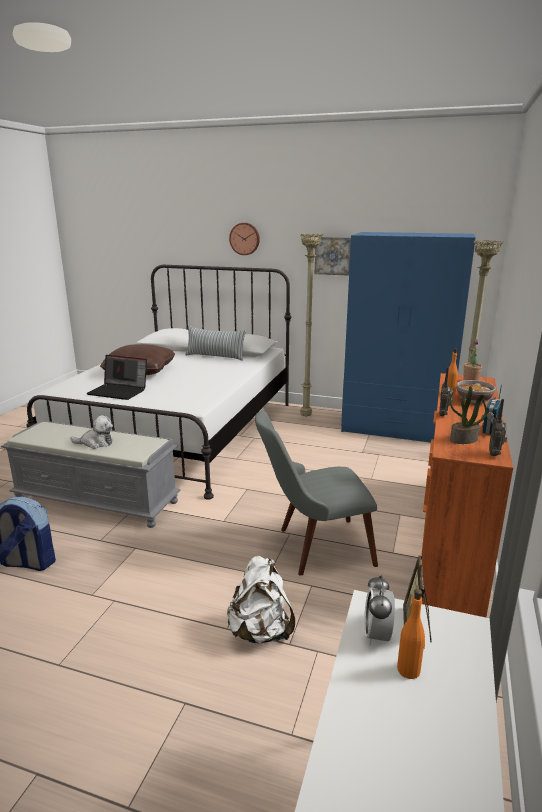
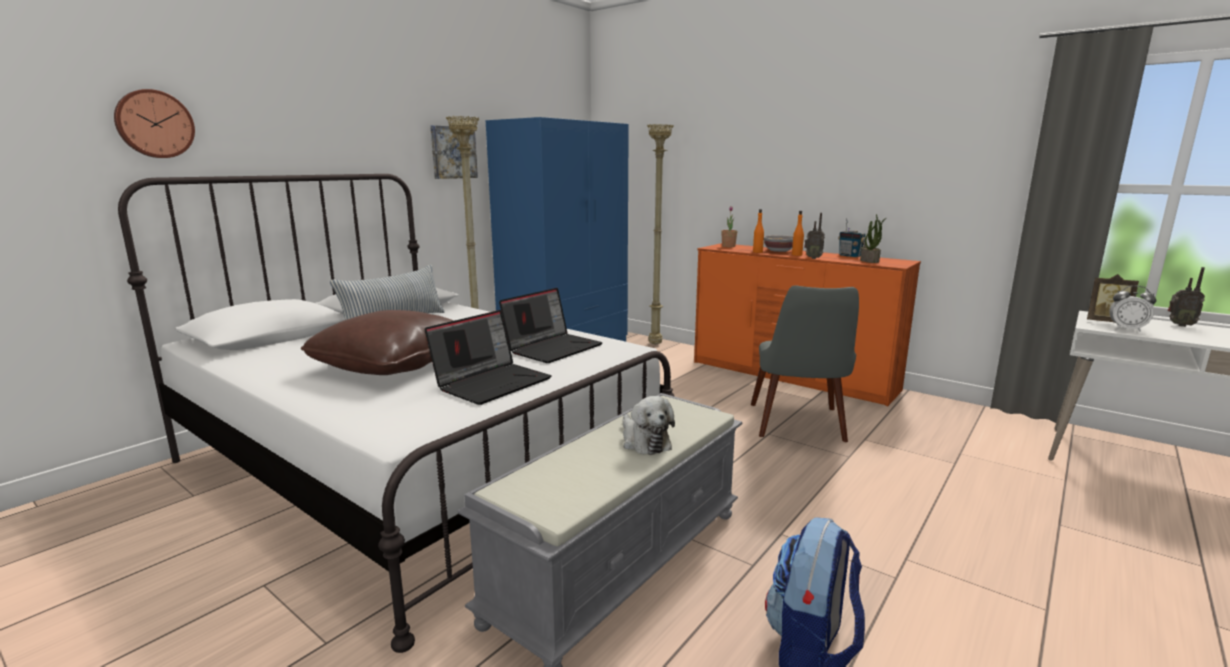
camera: 70 degrees left, 5 degrees down
plush toy [70,415,113,449] -> plush toy turned 135 degrees clockwise [623,396,675,455]
white backpack [227,556,295,644] -> none
wall clock [229,223,260,255] -> wall clock moved to [114,89,195,158]
orange bottle [397,589,425,679] -> orange bottle moved to [792,211,804,256]
radio [489,399,507,456] -> radio moved to [1167,267,1205,327]
none -> laptop [499,288,603,363]

